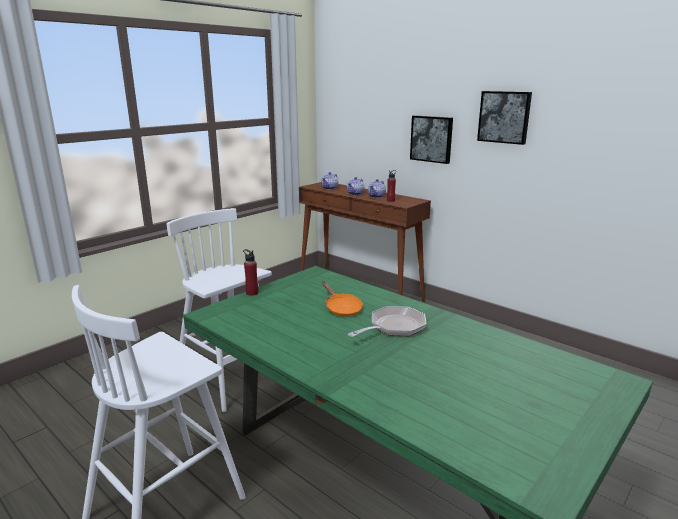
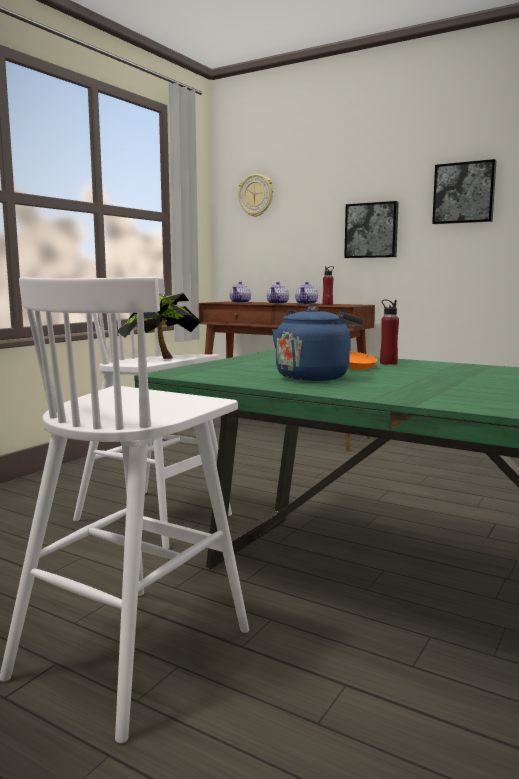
camera: 10 degrees left, 10 degrees down
red bottle [243,249,258,296] -> red bottle moved to [380,299,399,365]
frying pan [348,306,426,337] -> none
none -> potted plant [117,293,200,359]
none -> wall clock [238,174,274,217]
none -> blue kettle [272,306,364,381]

